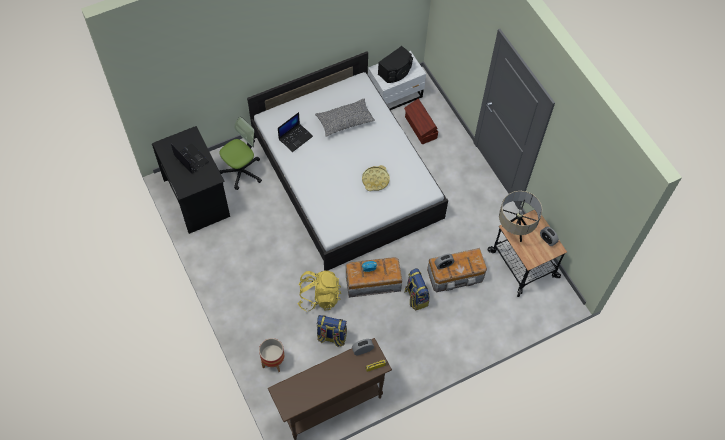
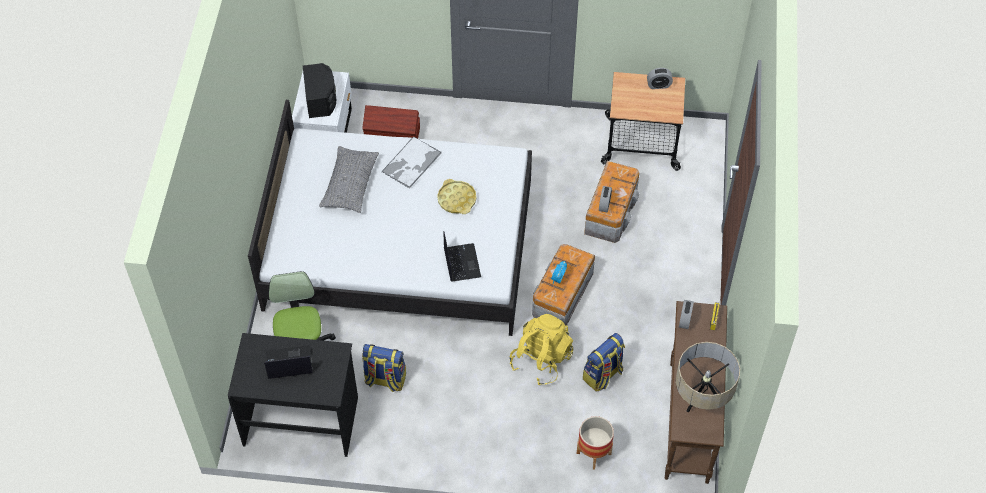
camera: 55 degrees left, 5 degrees down
laptop [278,112,313,152] -> laptop moved to [443,232,481,282]
backpack [405,268,430,310] -> backpack moved to [362,344,406,392]
beige table lamp [499,191,542,242] -> beige table lamp moved to [676,342,740,412]
none -> tray [381,136,442,189]

